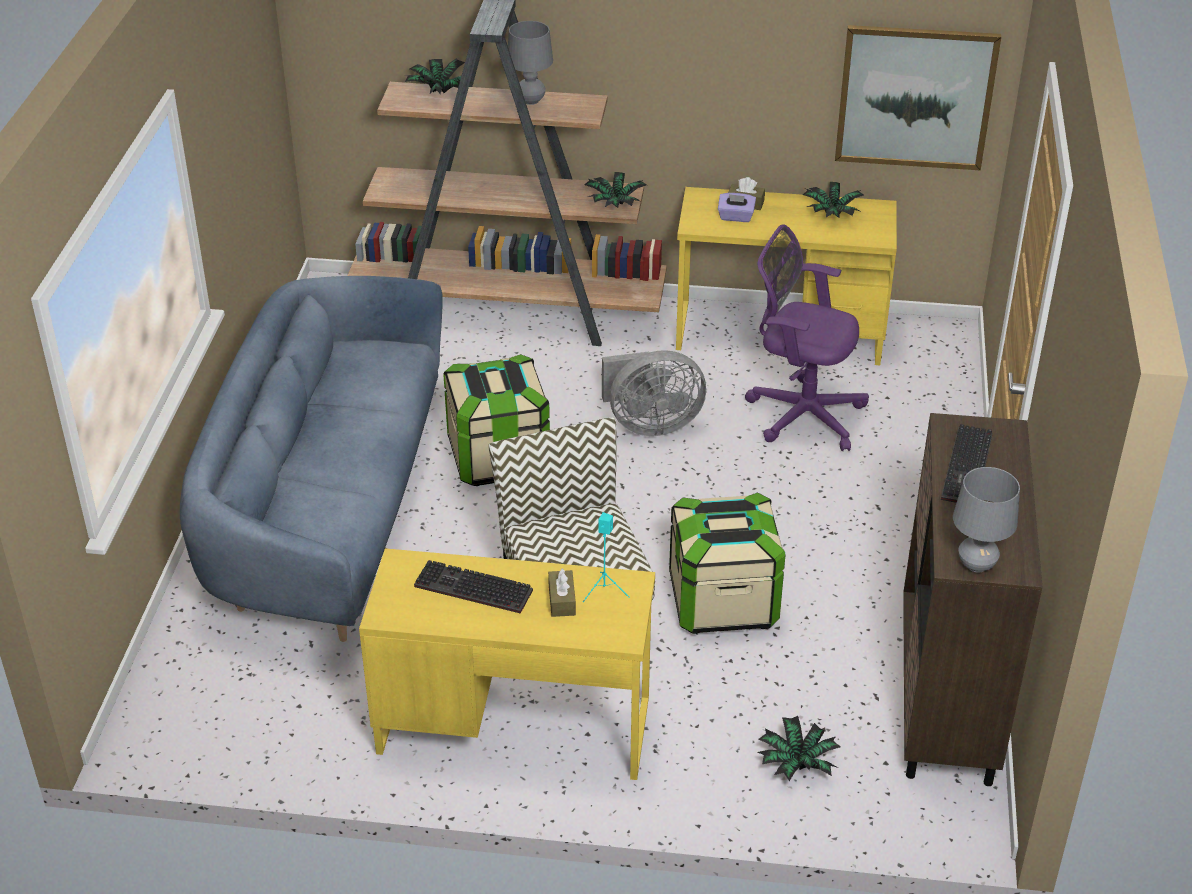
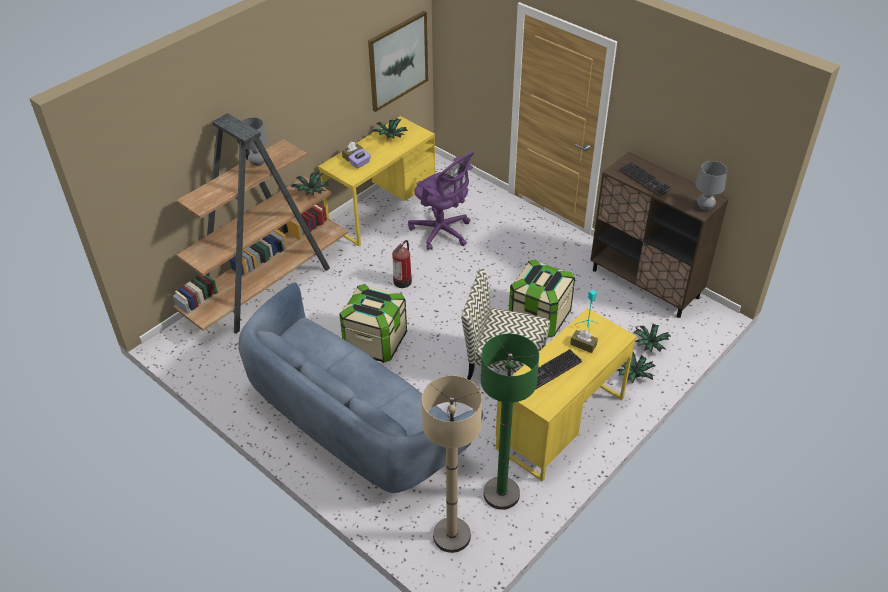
camera: 55 degrees left, 5 degrees up
potted plant [405,58,474,94] -> potted plant moved to [617,352,655,383]
grey fan [602,350,706,436] -> fire extinguisher [392,240,412,288]
purple office chair [745,225,869,451] -> purple office chair turned 105 degrees counterclockwise [408,152,475,251]
none -> beige floor lamp [422,375,482,553]
none -> green floor lamp [481,334,539,510]

